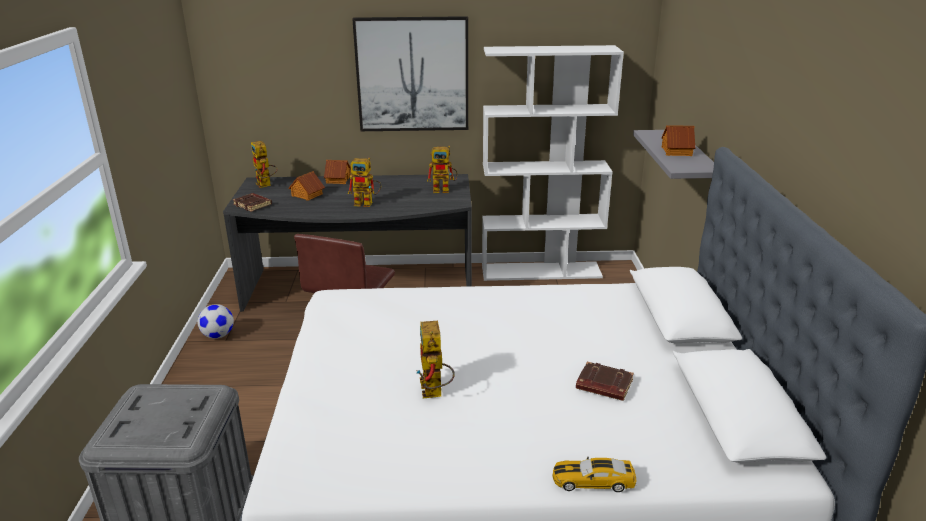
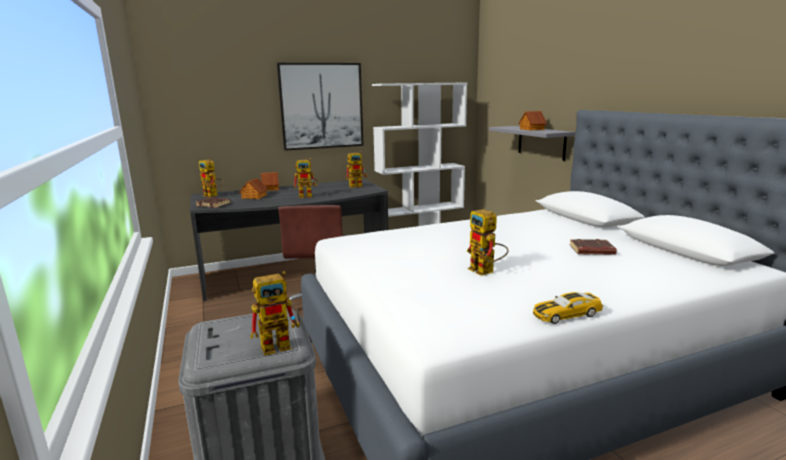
camera: 20 degrees left, 10 degrees down
football [197,304,234,339] -> none
toy car [553,457,637,492] -> toy car moved to [533,292,603,324]
none -> toy robot [250,271,301,356]

